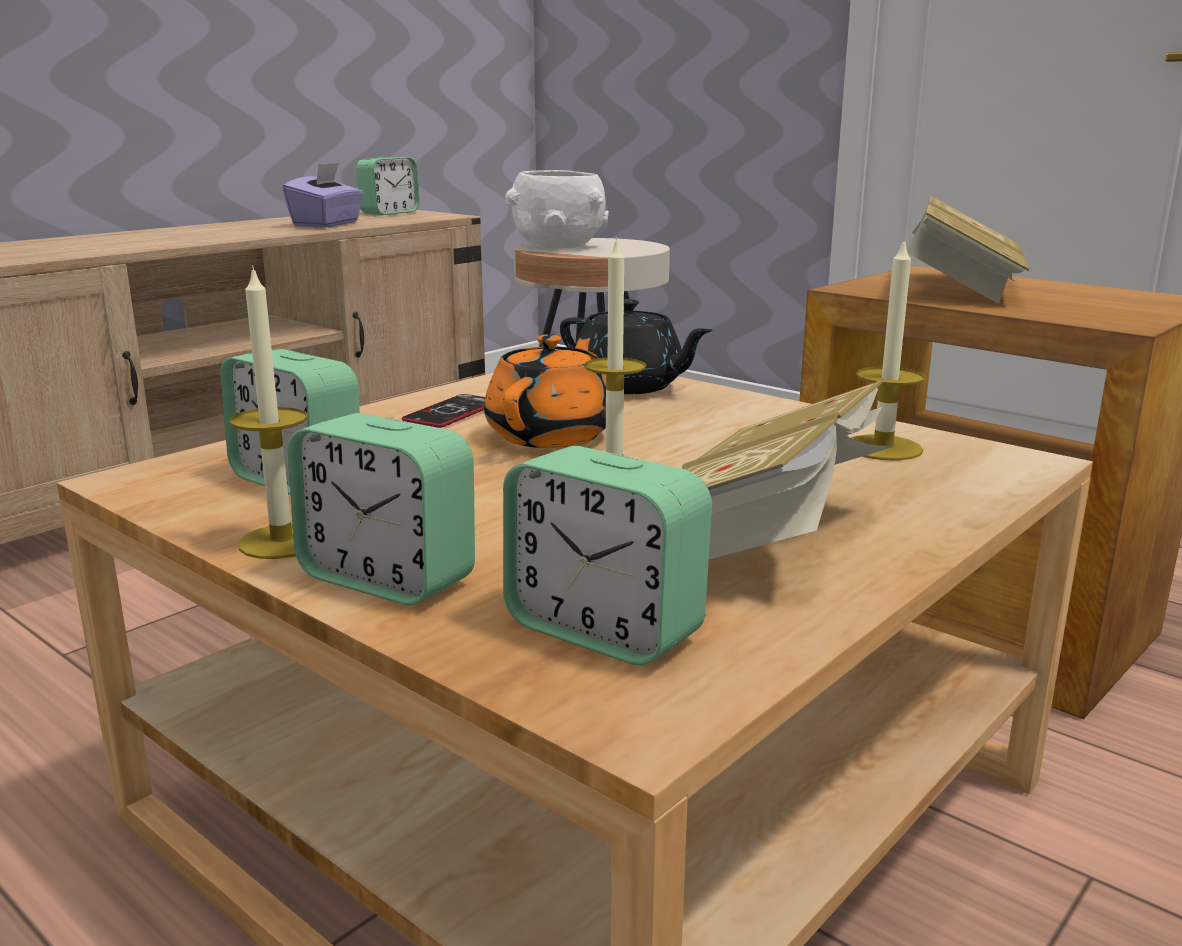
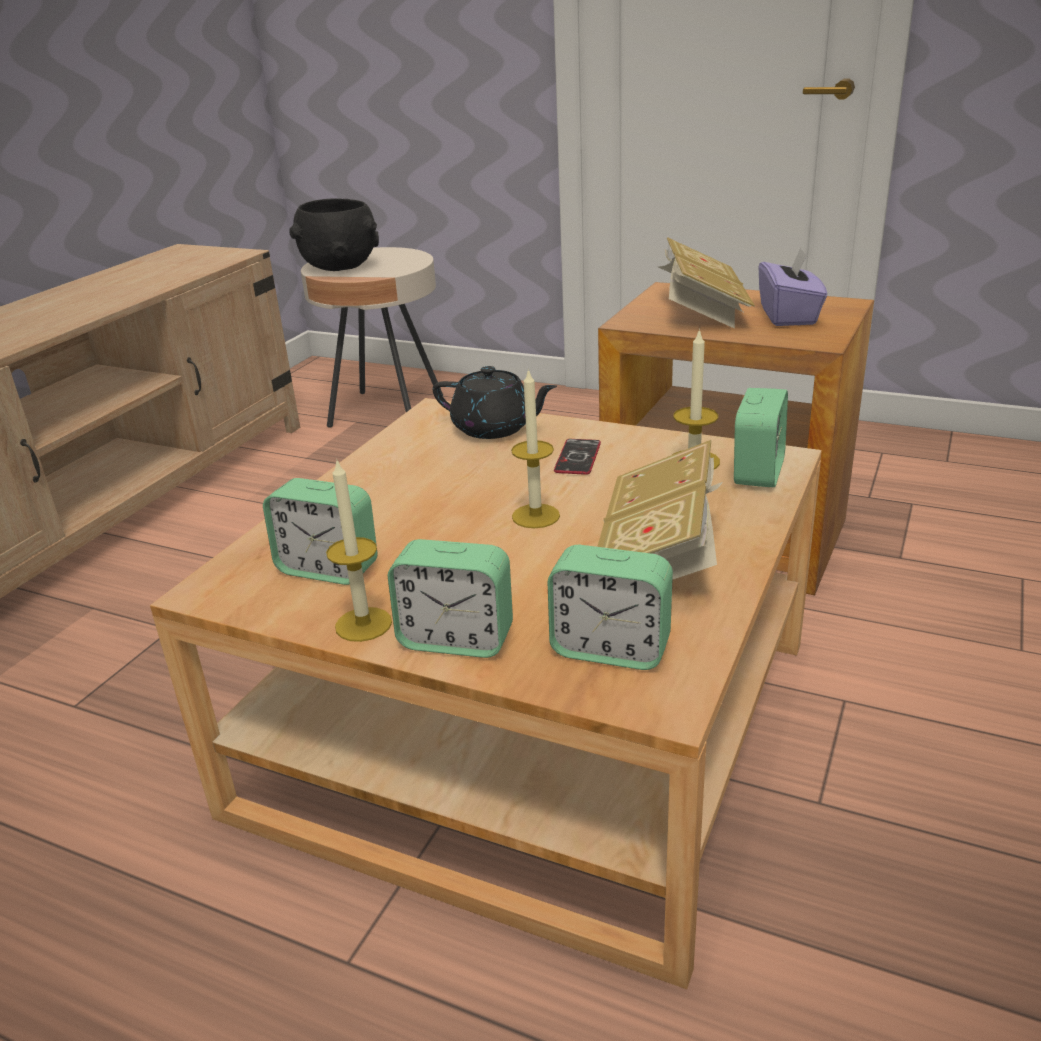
camera: 15 degrees left, 10 degrees up
purple tissue box [282,163,364,227] -> purple tissue box moved to [759,248,827,326]
alarm clock [356,157,420,215] -> alarm clock moved to [734,388,788,487]
phone [402,394,485,428] -> phone moved to [554,439,601,475]
orange teapot [484,334,606,448] -> none
white bowl [505,170,609,248] -> black bowl [289,198,379,271]

